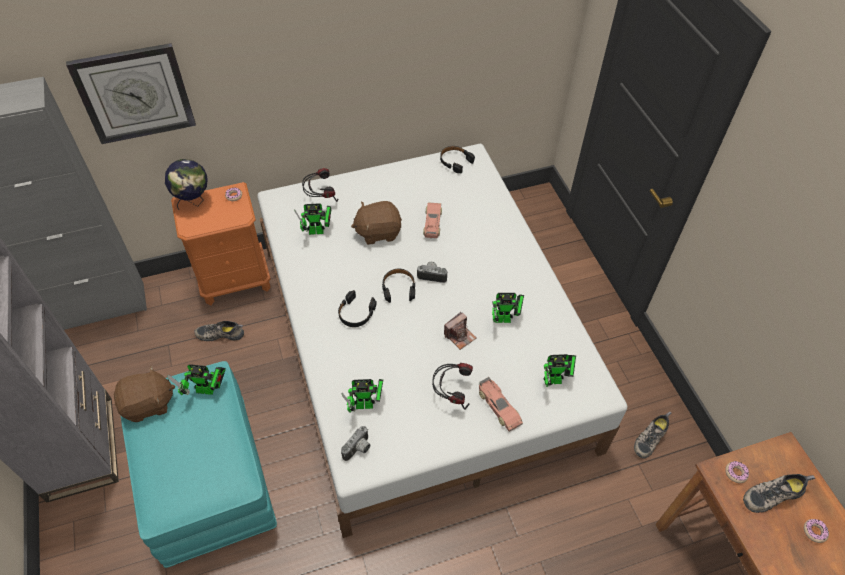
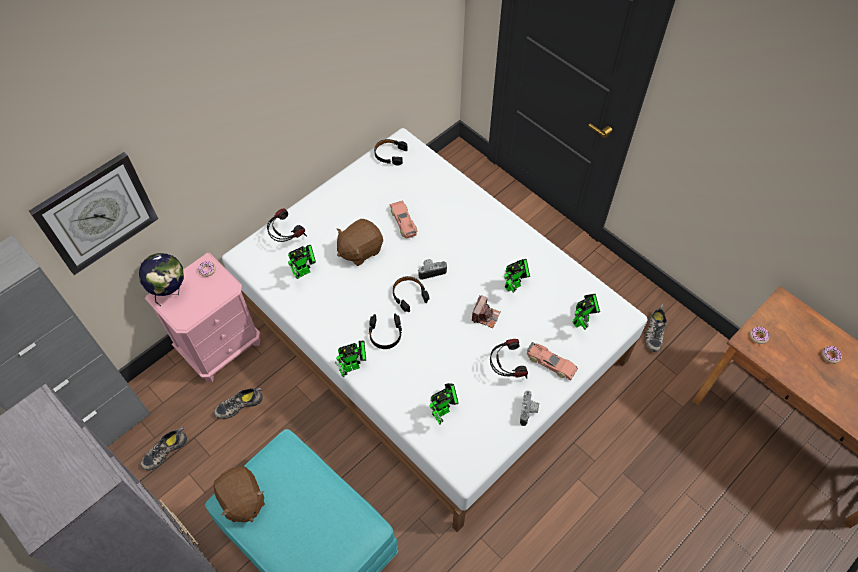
camera: 25 degrees left, 5 degrees up
brown plush toy [114,365,175,422] -> brown plush toy turned 105 degrees clockwise [213,466,265,522]
toy robot [167,364,226,395] -> toy robot moved to [335,341,366,377]
orange nightstand [171,182,271,305] -> pink nightstand [145,253,260,382]
camera [341,426,370,461] -> camera moved to [520,390,539,426]
shoe [743,474,815,513] -> shoe moved to [141,427,187,470]

